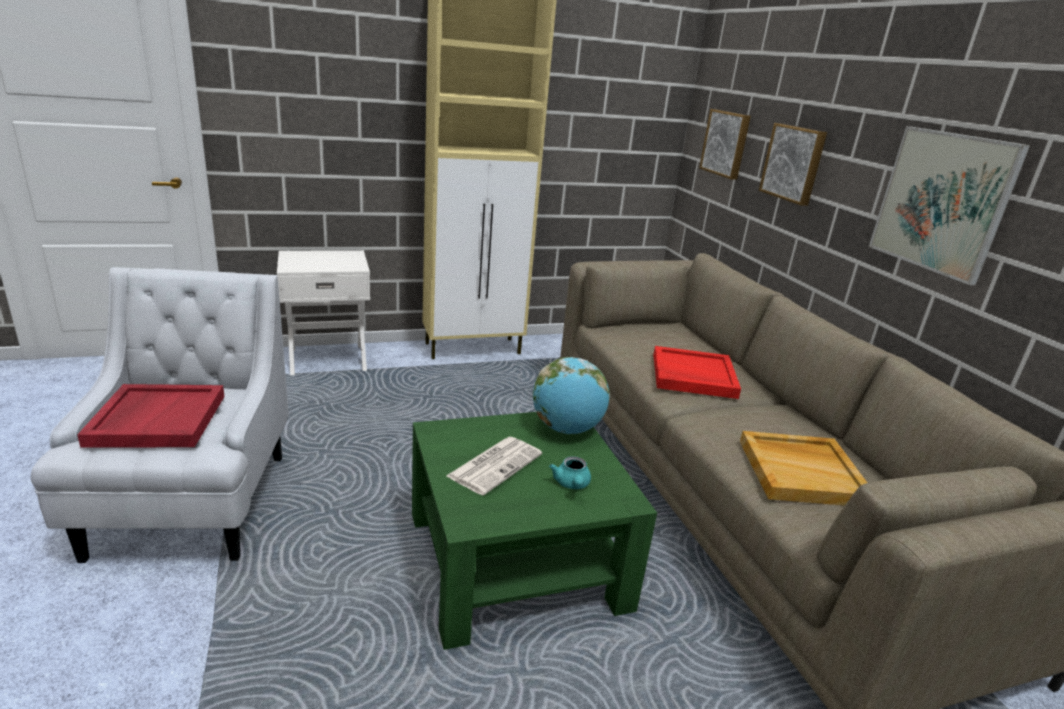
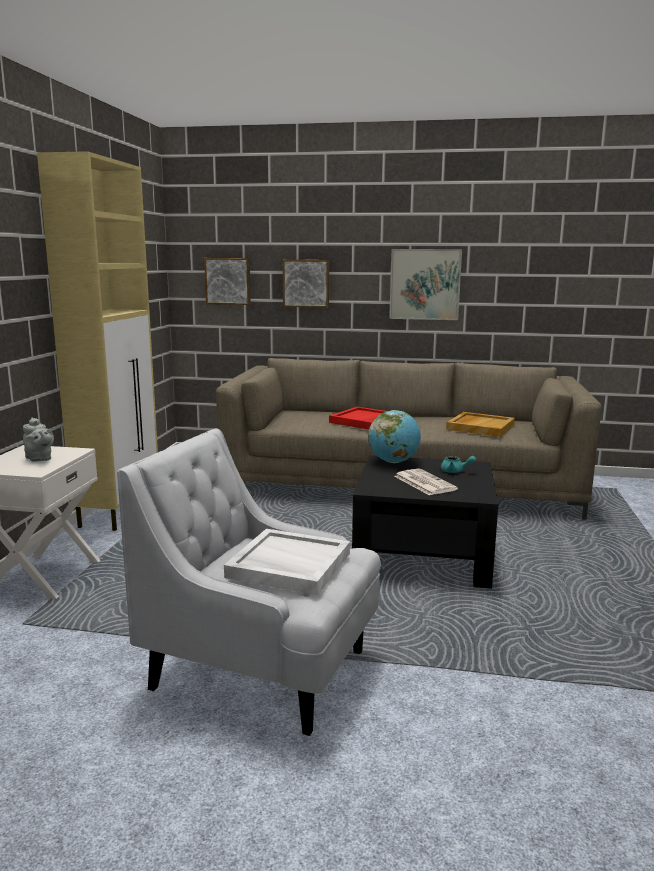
camera: 60 degrees left, 10 degrees down
red tray [77,384,225,448] -> white tray [224,529,350,595]
green coffee table [412,412,657,650] -> black coffee table [352,455,498,589]
none -> grey teapot [23,418,54,462]

